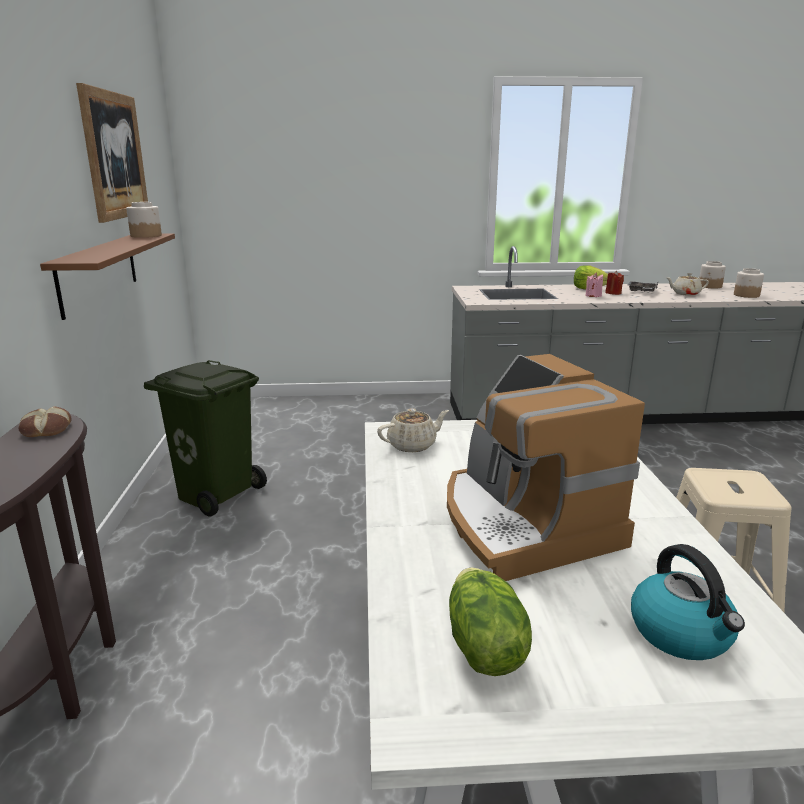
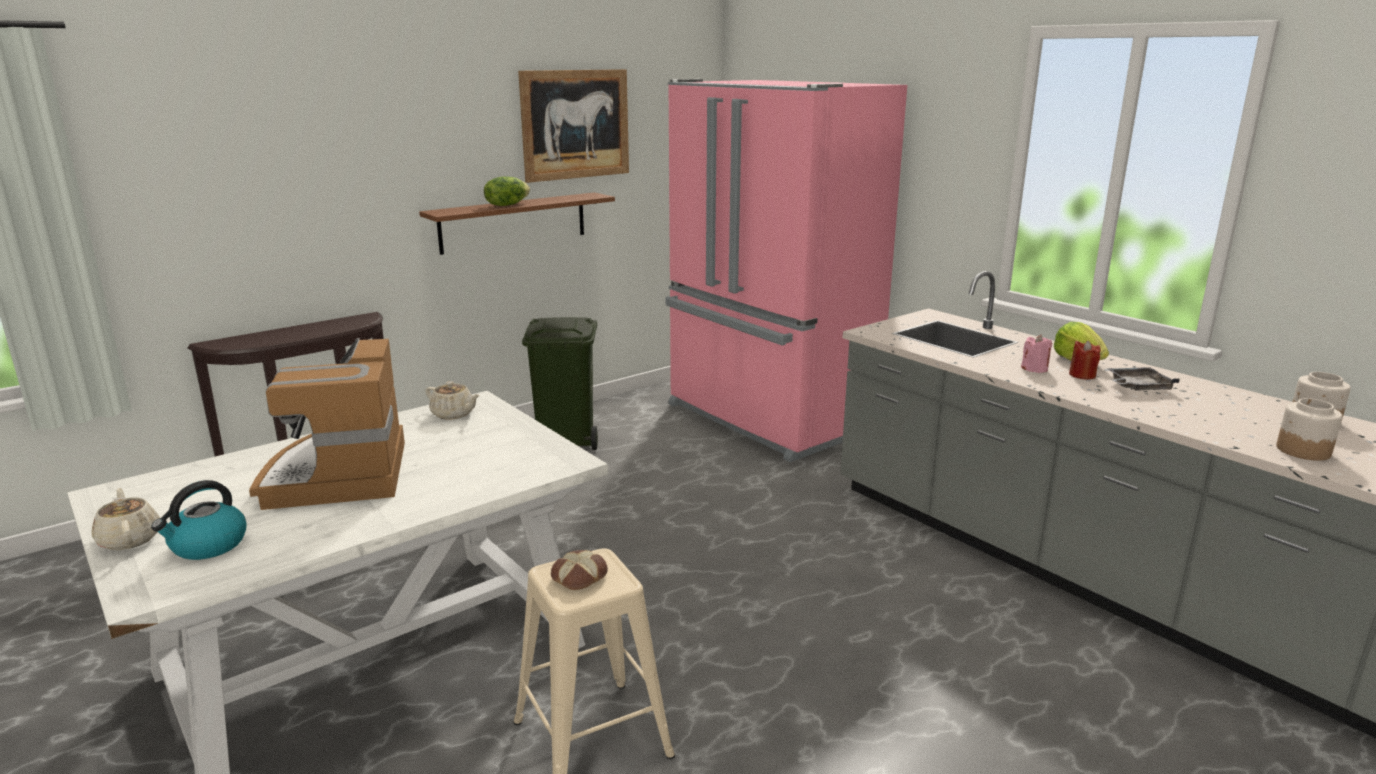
camera: 55 degrees right, 0 degrees up
bread [18,406,72,437] -> bread moved to [551,550,608,590]
jar [126,202,162,238] -> none
coffee machine [447,354,645,581] -> coffee machine turned 45 degrees counterclockwise [249,338,405,510]
lettuce [449,568,532,676] -> lettuce moved to [484,176,530,206]
beige teapot [666,273,709,296] -> beige teapot moved to [92,488,160,550]
none -> pink fridge [666,79,907,462]

